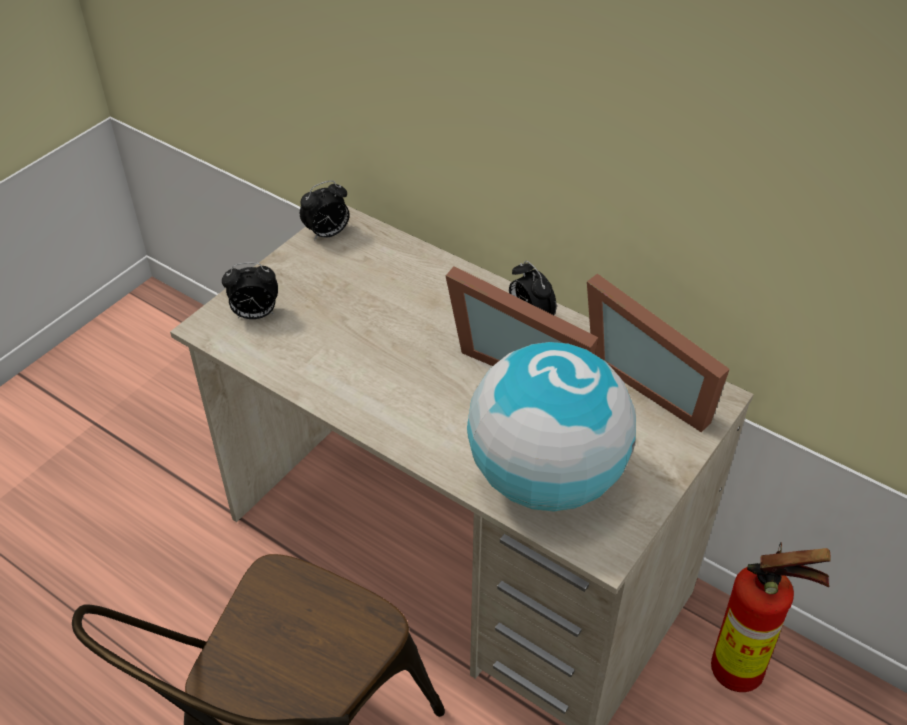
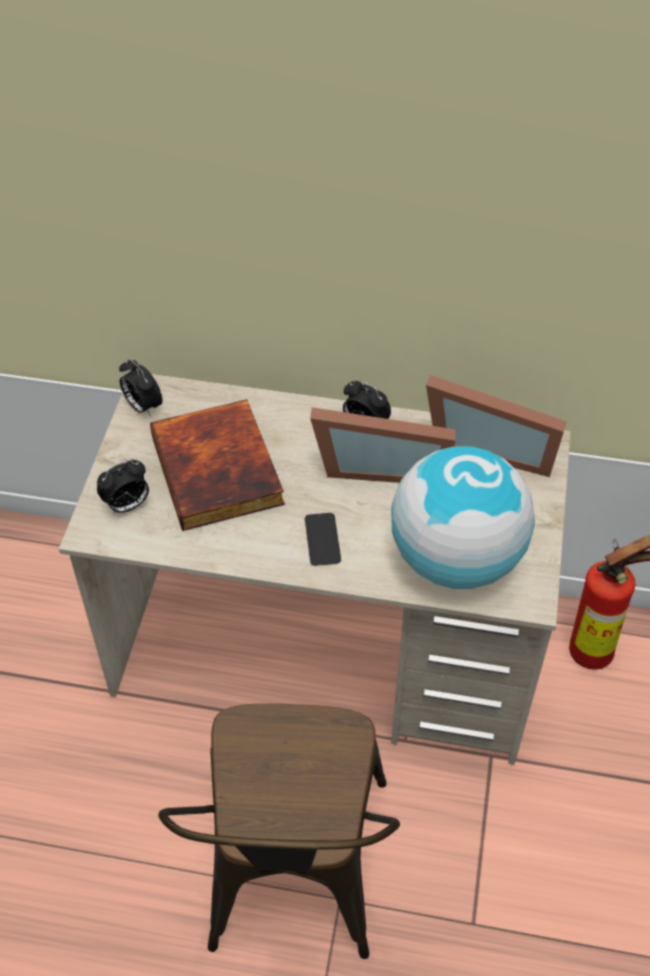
camera: 25 degrees left, 5 degrees up
alarm clock [300,180,350,241] -> alarm clock turned 105 degrees clockwise [119,359,163,417]
none -> book [150,399,285,531]
none -> phone [305,513,341,566]

